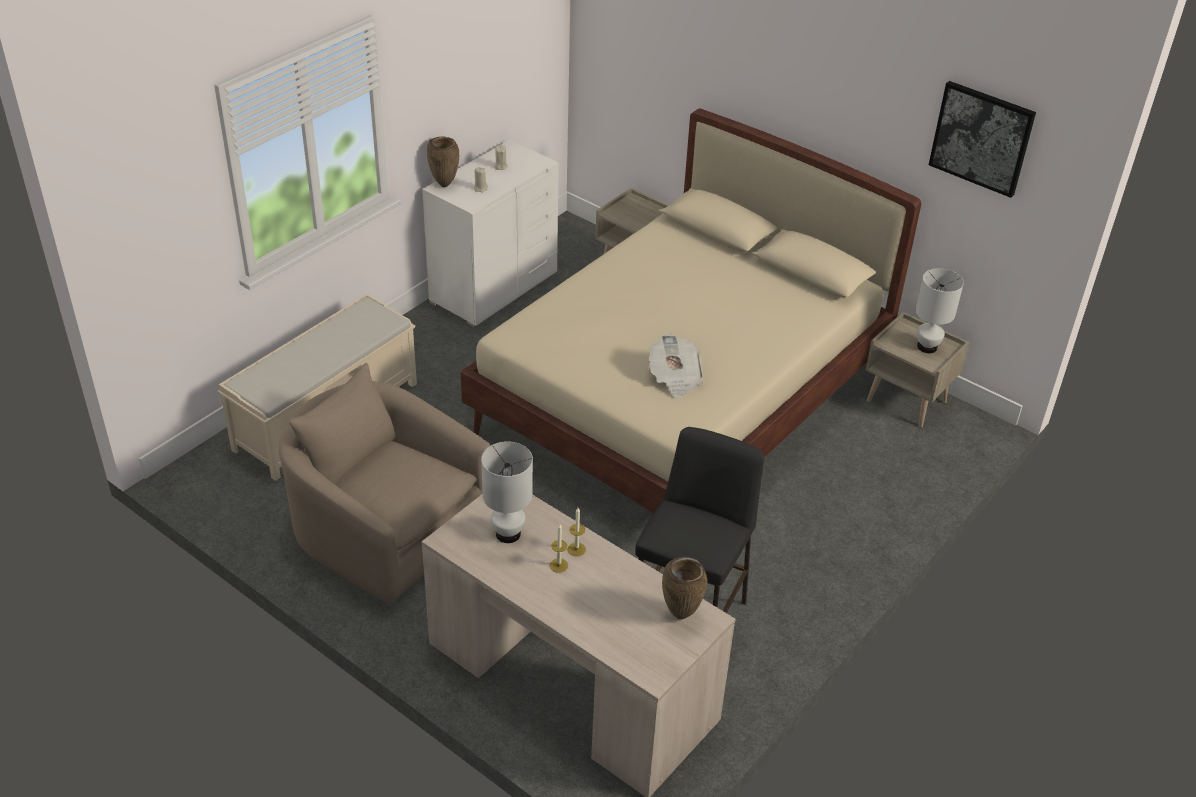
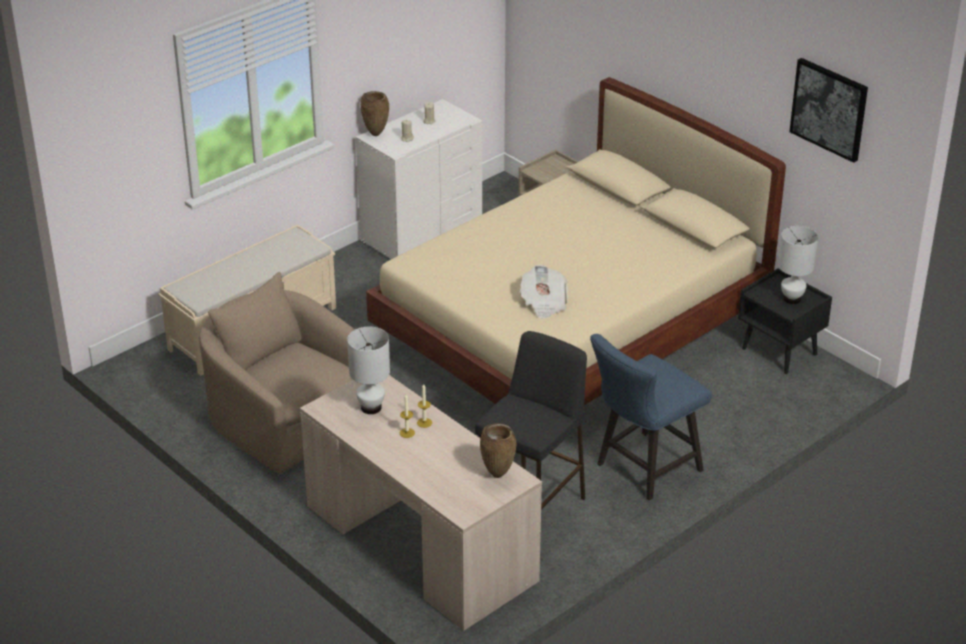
camera: 10 degrees right, 5 degrees down
beige nightstand [866,312,970,428] -> black nightstand [738,268,832,374]
none -> blue chair [590,334,712,500]

